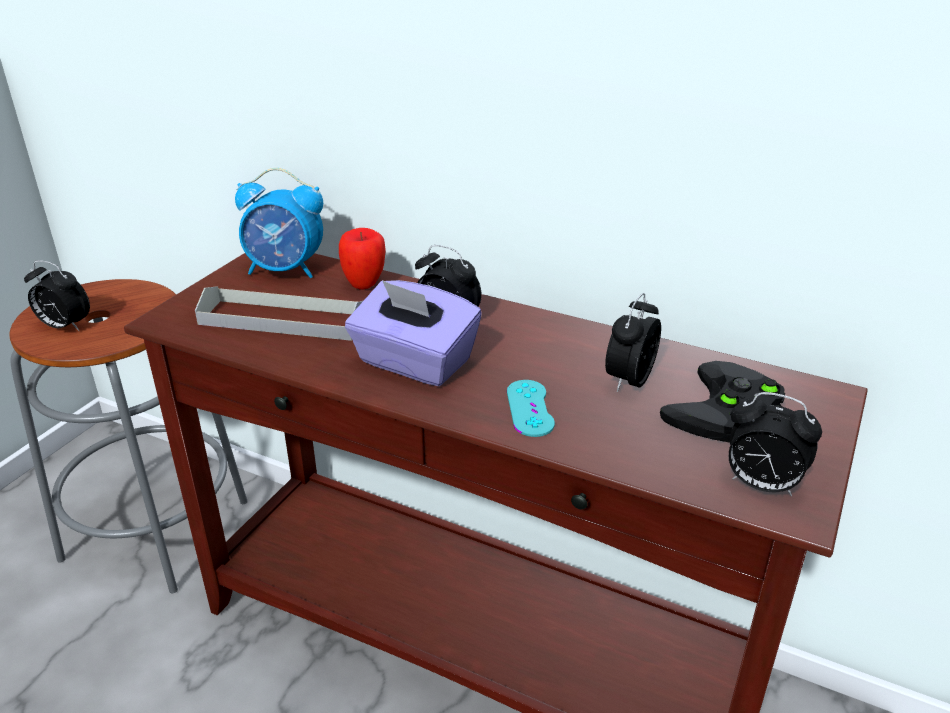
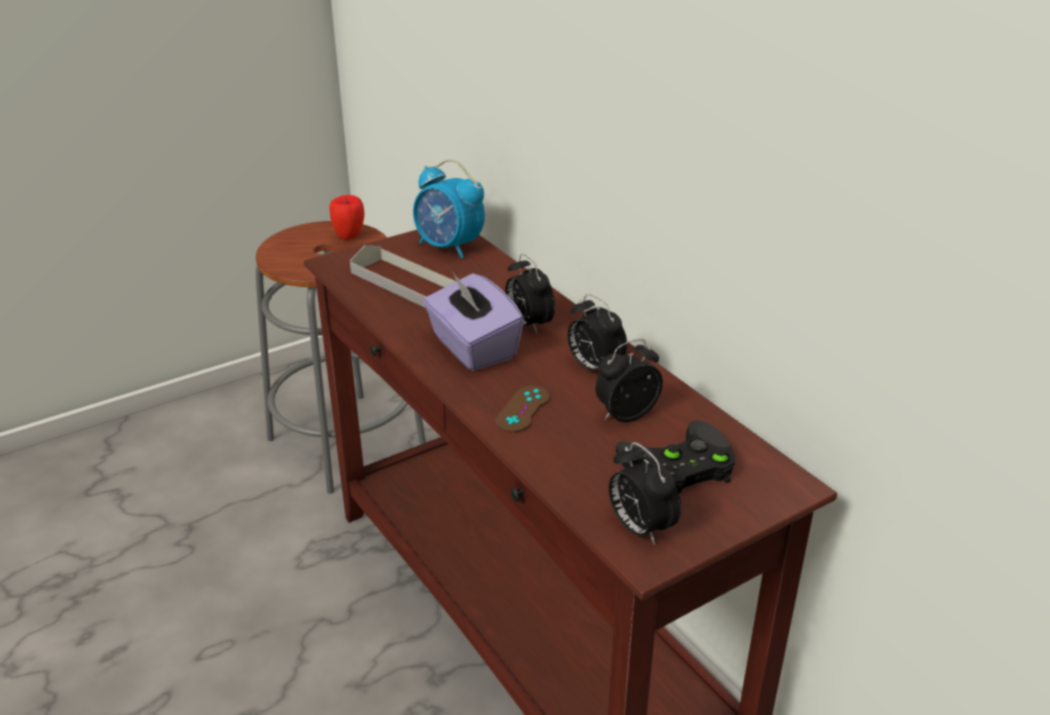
camera: 30 degrees right, 0 degrees up
alarm clock [24,260,90,331] -> alarm clock moved to [567,294,627,370]
apple [339,228,385,290] -> apple moved to [329,195,364,240]
turquoise game controller [507,380,555,437] -> brown game controller [495,386,550,433]

